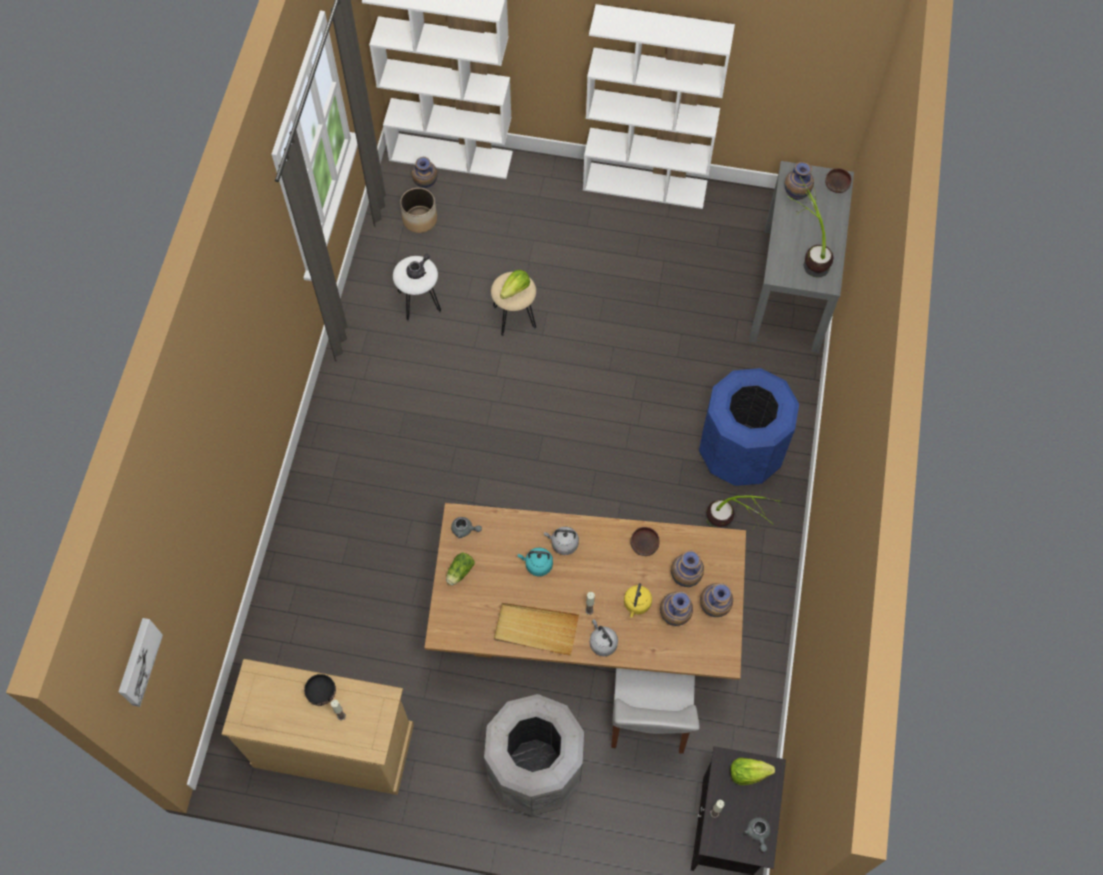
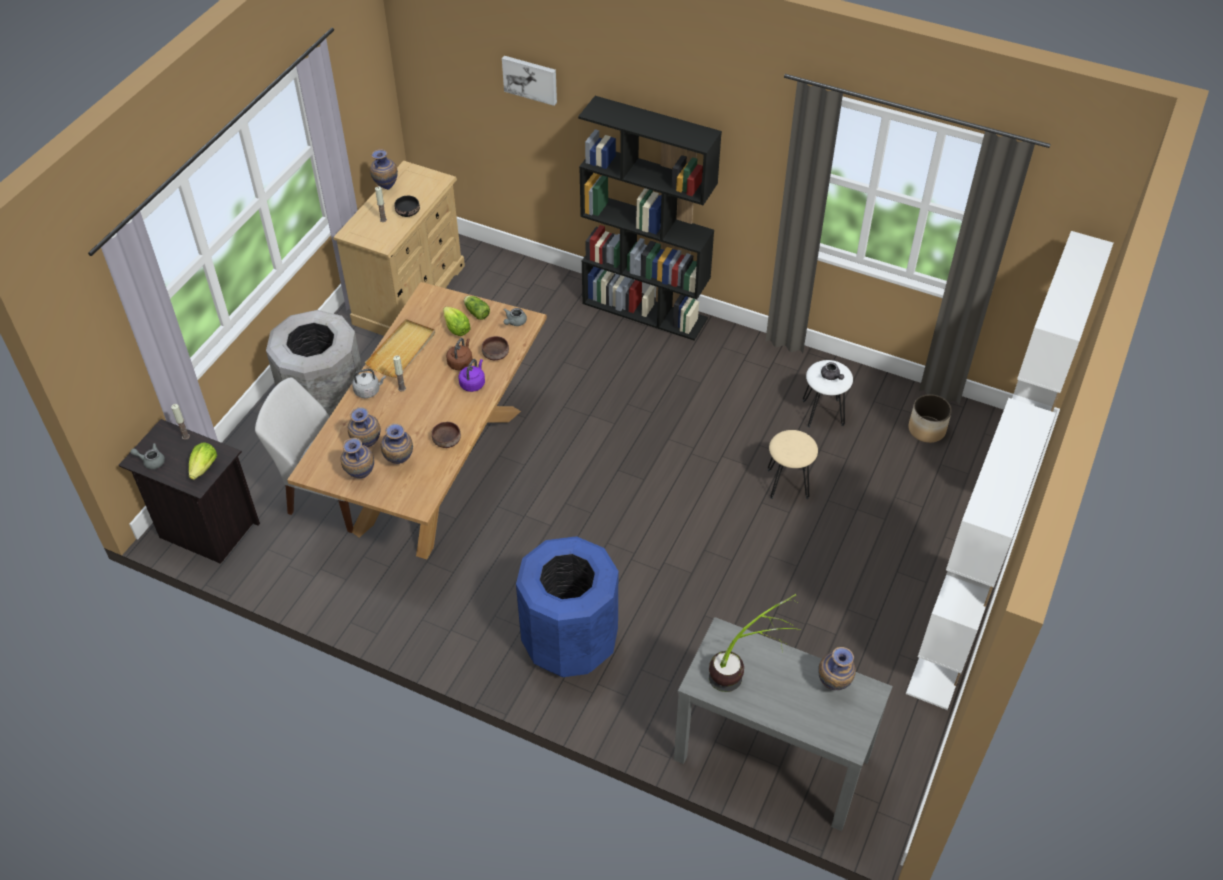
camera: 105 degrees right, 15 degrees down
picture [118,618,163,707] -> picture moved to [502,56,557,106]
vase [411,157,438,188] -> vase moved to [370,149,398,190]
lettuce [500,270,530,299] -> lettuce moved to [443,306,471,336]
turquoise kettle [518,548,553,576] -> brown kettle [446,338,473,370]
grey kettle [544,527,579,555] -> purple kettle [459,359,485,392]
yellow kettle [624,583,652,617] -> none
potted plant [706,496,782,529] -> none
brown bowl [825,168,852,193] -> brown bowl moved to [482,336,509,360]
none -> black bookcase [578,96,722,341]

